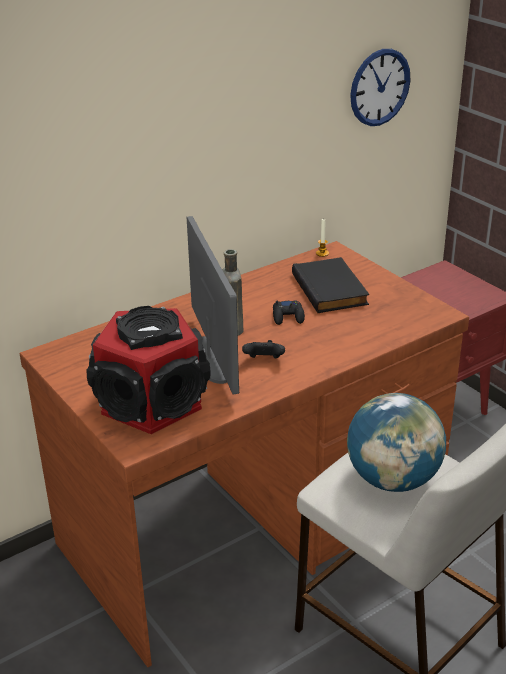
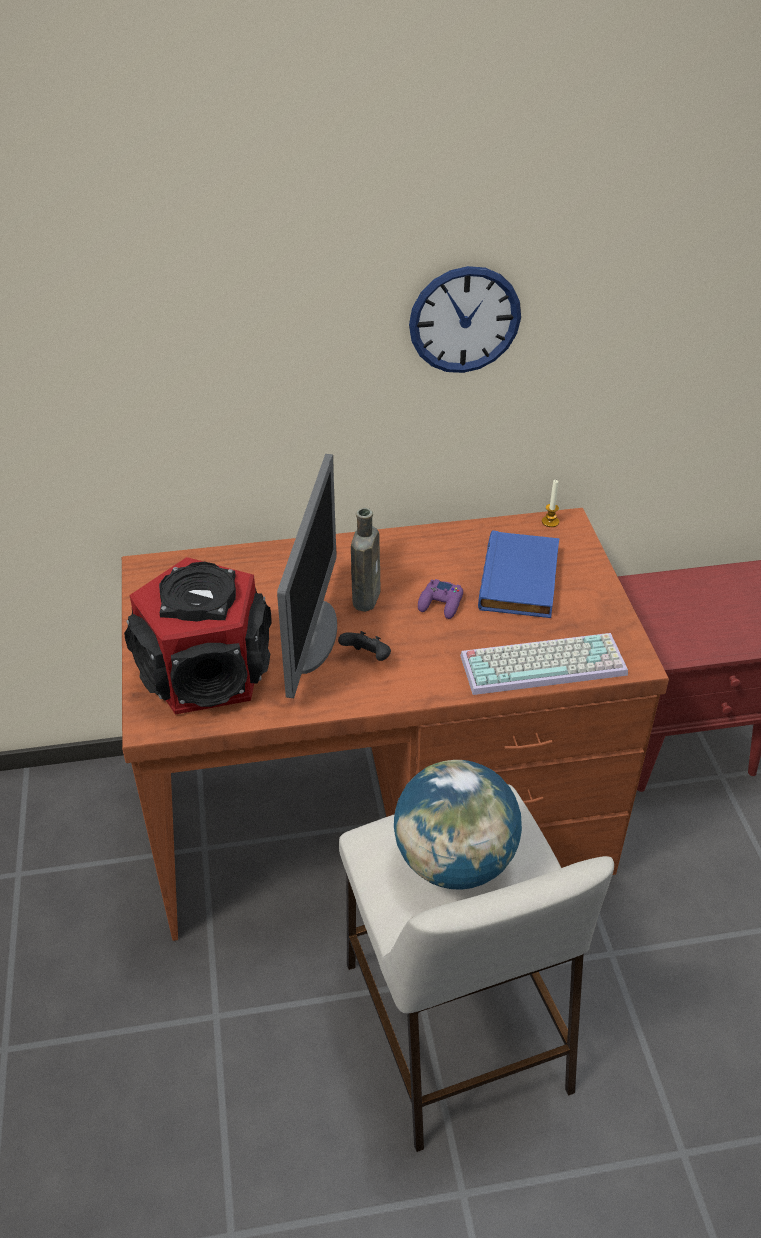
camera: 25 degrees right, 10 degrees up
black game controller [273,301,305,325] -> purple game controller [418,579,463,619]
black book [292,257,369,313] -> blue book [478,530,560,618]
wall clock [350,49,411,126] -> wall clock moved to [409,266,521,373]
none -> keyboard [460,633,628,695]

